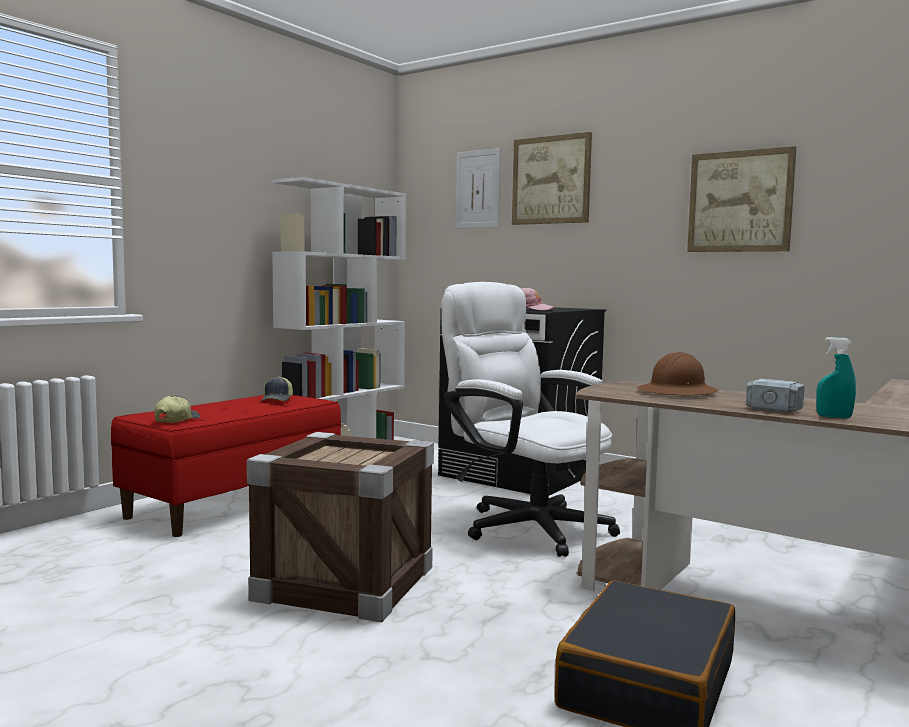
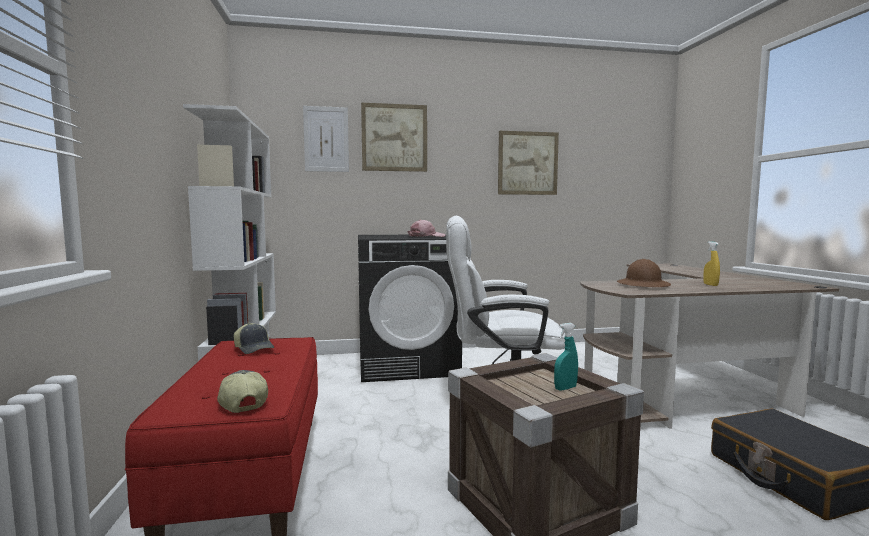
camera: 45 degrees left, 0 degrees up
hammer [746,378,805,413] -> yellow spray bottle [703,241,720,286]
turquoise spray bottle [816,337,856,418] -> turquoise spray bottle moved to [554,323,578,391]

